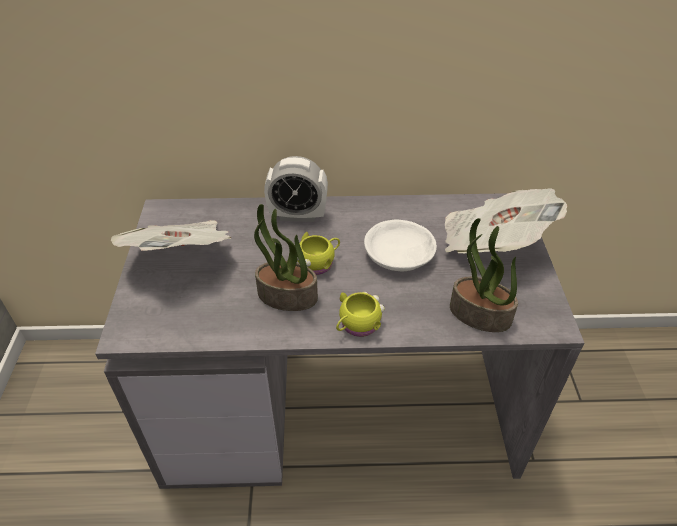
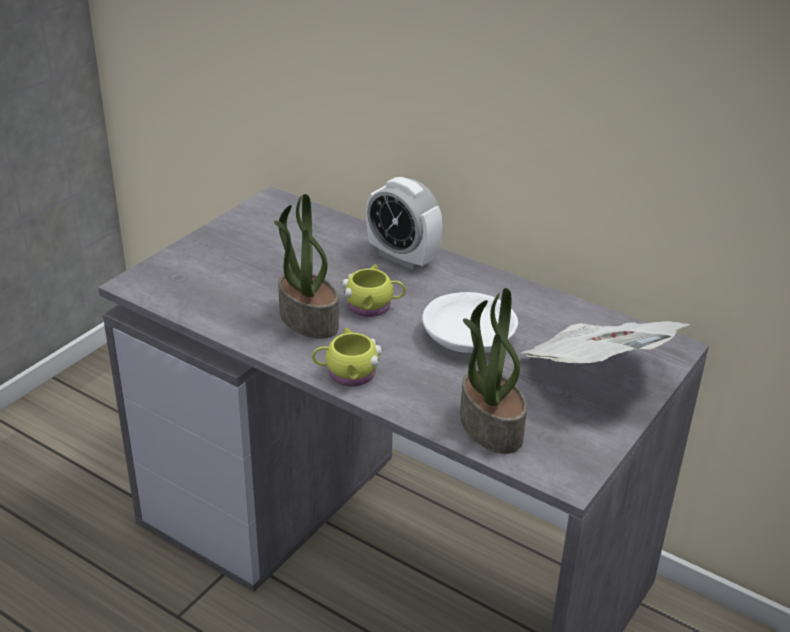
camera: 35 degrees right, 10 degrees down
newspaper [111,220,232,251] -> none

